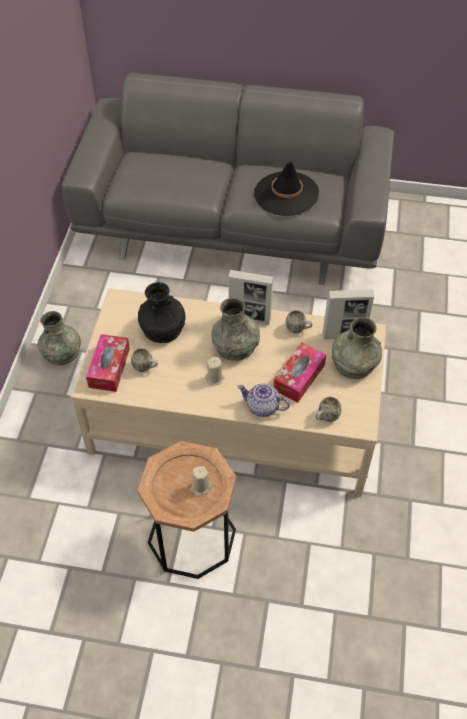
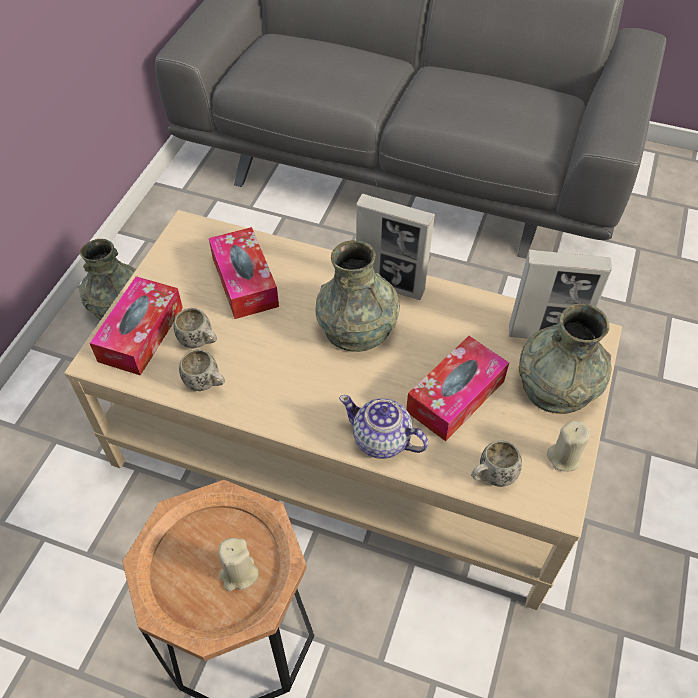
camera: 10 degrees right, 0 degrees up
black vase [138,282,186,343] -> tissue box [209,227,279,319]
beige candle [205,357,225,385] -> beige candle moved to [547,421,590,471]
black hat [254,161,319,216] -> none
white mug [285,310,312,333] -> white mug moved to [179,349,225,391]

